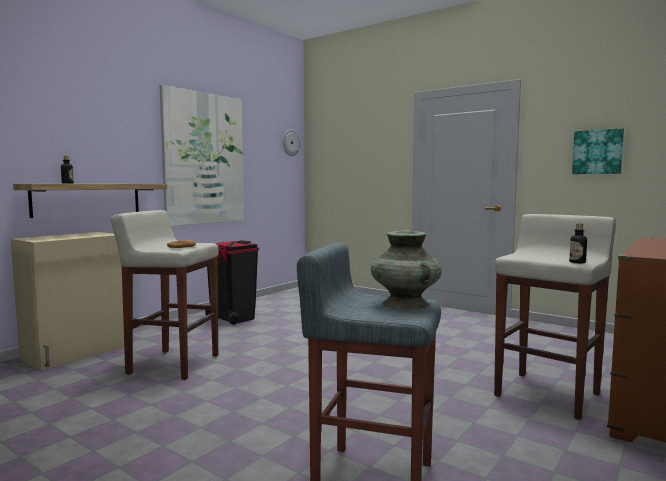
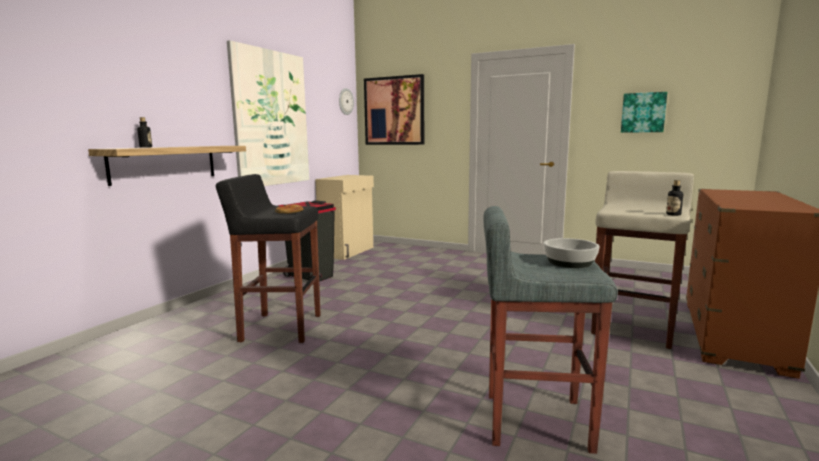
camera: 10 degrees left, 5 degrees up
beige cabinet [11,232,124,370] -> beige cabinet moved to [315,175,374,260]
beige stool [111,210,219,380] -> black stool [216,174,321,343]
turquoise vase [371,230,442,310] -> bowl [544,238,599,268]
none -> picture [364,74,424,145]

